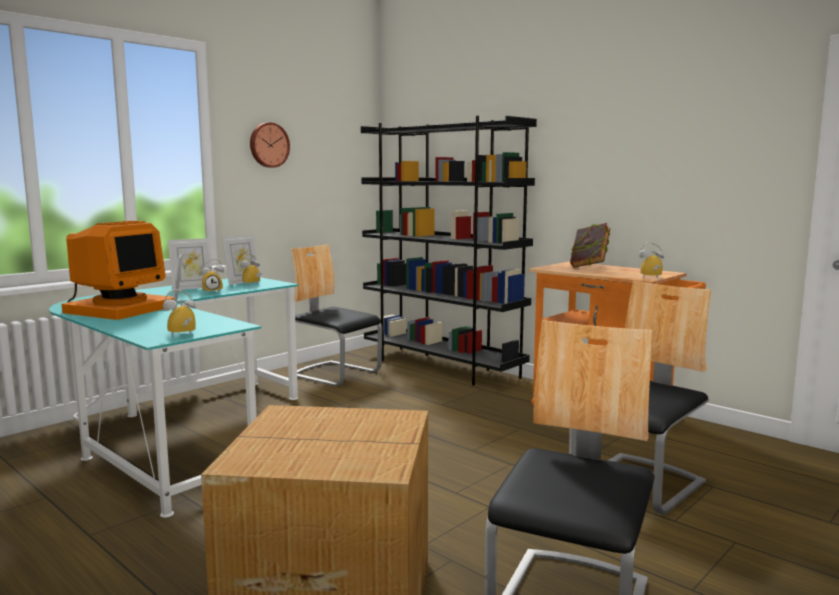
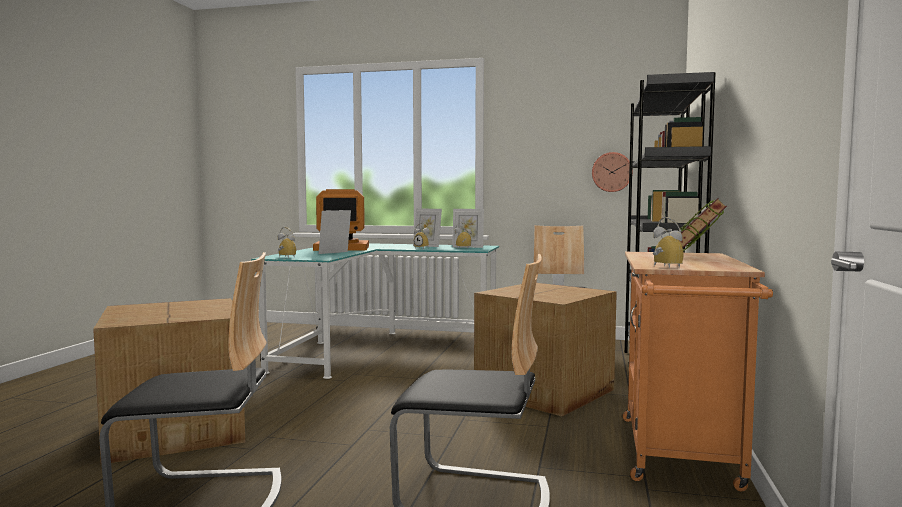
camera: 60 degrees right, 5 degrees down
wall clock [250,122,290,168] -> wall clock moved to [592,152,633,192]
none -> cardboard box [474,283,617,416]

